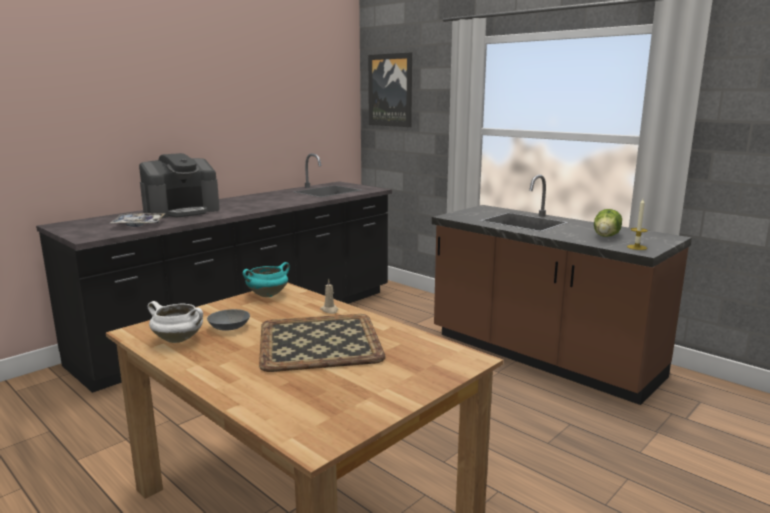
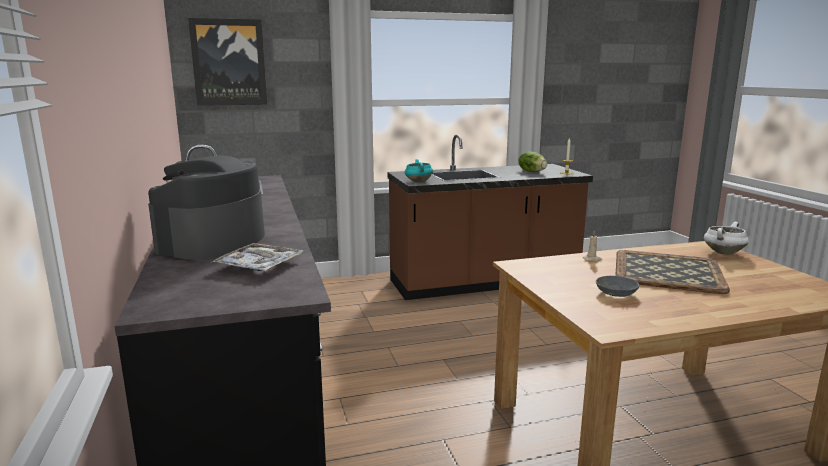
camera: 60 degrees left, 0 degrees up
coffee machine [139,153,220,218] -> coffee machine turned 150 degrees counterclockwise [148,155,265,260]
white cooking pot [148,301,203,343] -> white cooking pot moved to [704,222,749,255]
turquoise cooking pot [243,262,290,297] -> turquoise cooking pot moved to [405,159,433,183]

